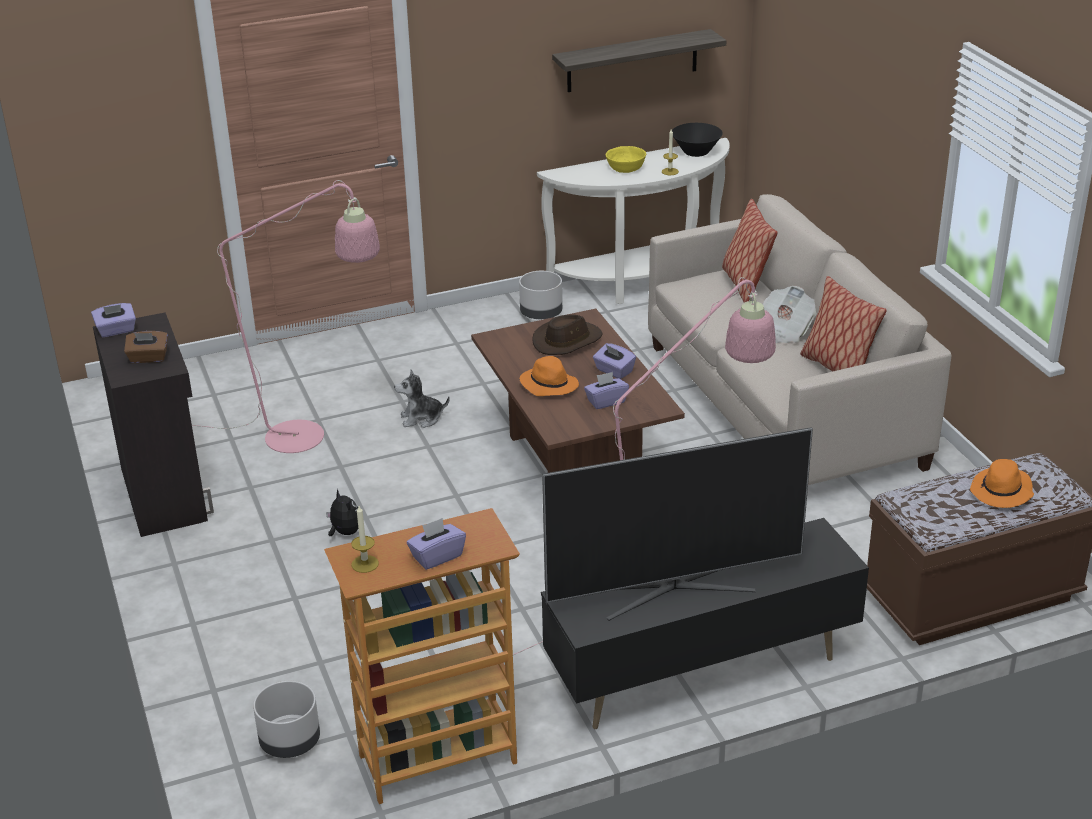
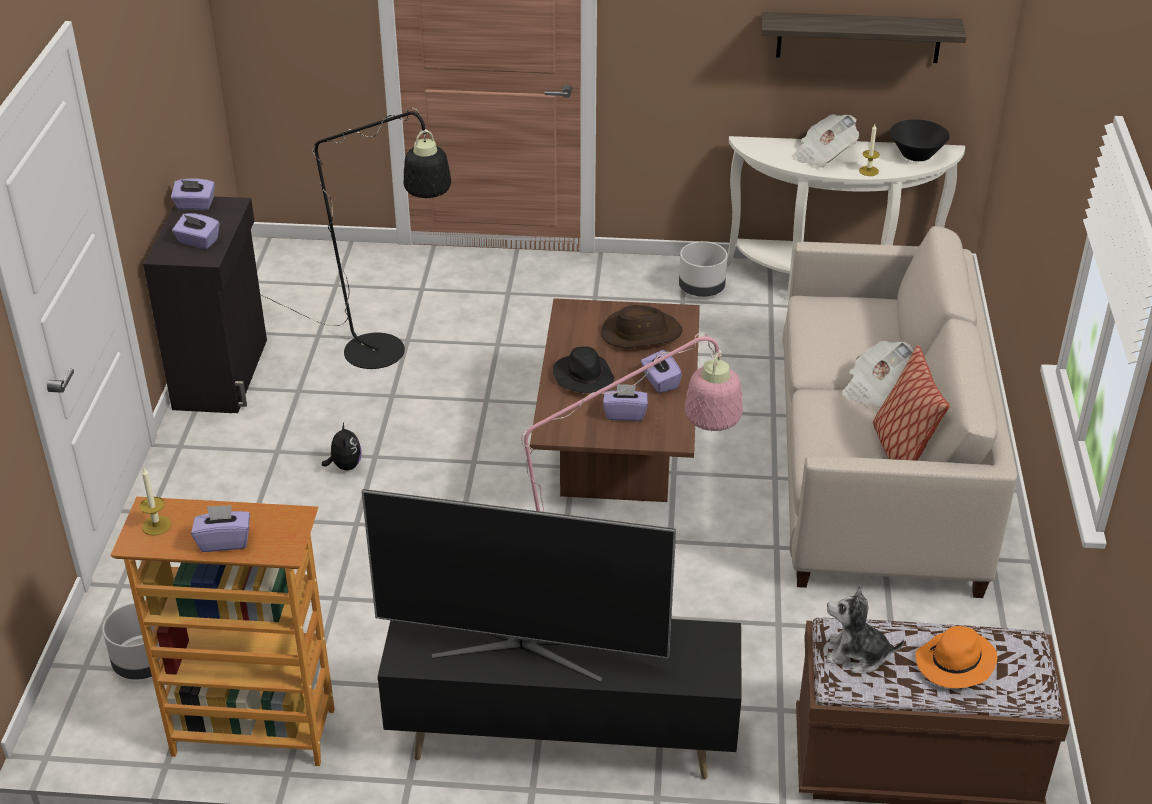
camera: 25 degrees right, 5 degrees up
brown tissue box [124,331,168,363] -> purple tissue box [172,213,219,249]
pink floor lamp [192,180,380,453] -> black floor lamp [260,108,451,369]
plush toy [394,370,450,428] -> plush toy moved to [826,585,904,673]
orange hat [520,356,579,396] -> black hat [553,346,614,393]
yellow bowl [606,146,646,173] -> newspaper [792,114,859,168]
pillow [722,199,777,302] -> none

